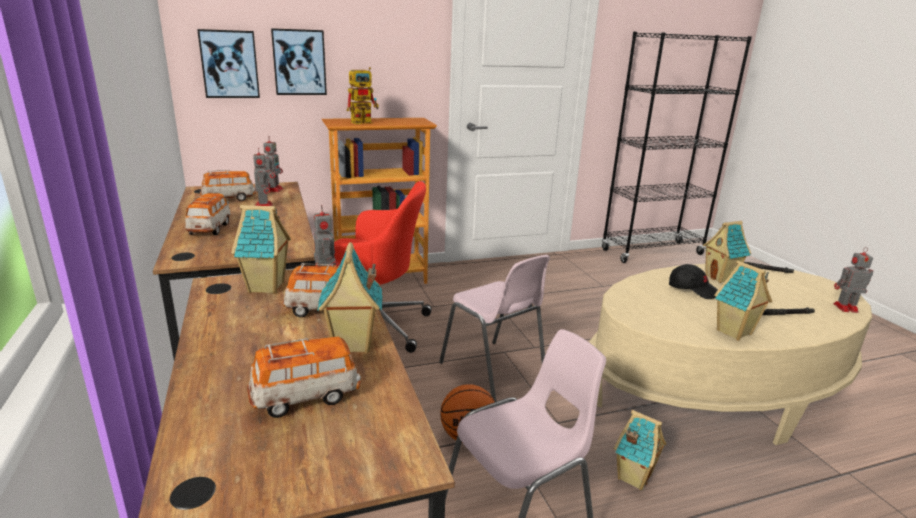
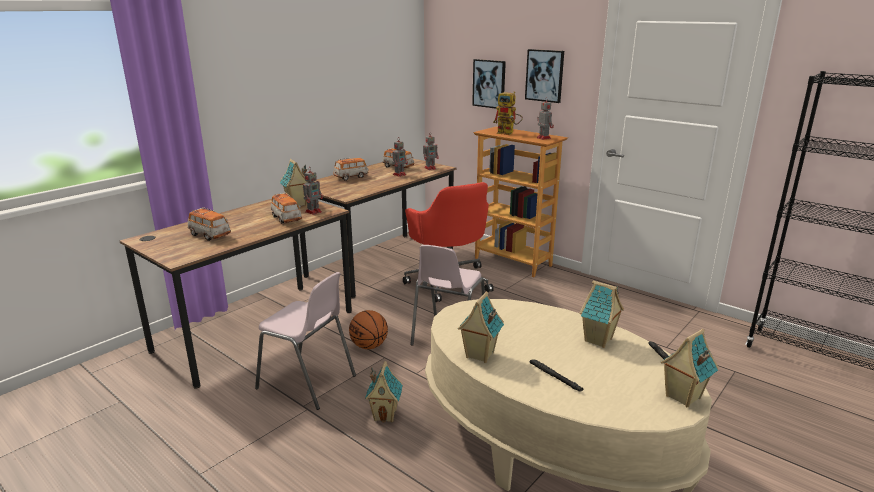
camera: 60 degrees right, 0 degrees up
picture [197,29,260,98] -> picture moved to [525,49,564,103]
toy house [317,242,383,353] -> toy house moved to [661,329,719,407]
black cap [669,264,718,299] -> none
toy robot [833,247,873,313] -> toy robot moved to [537,97,554,140]

